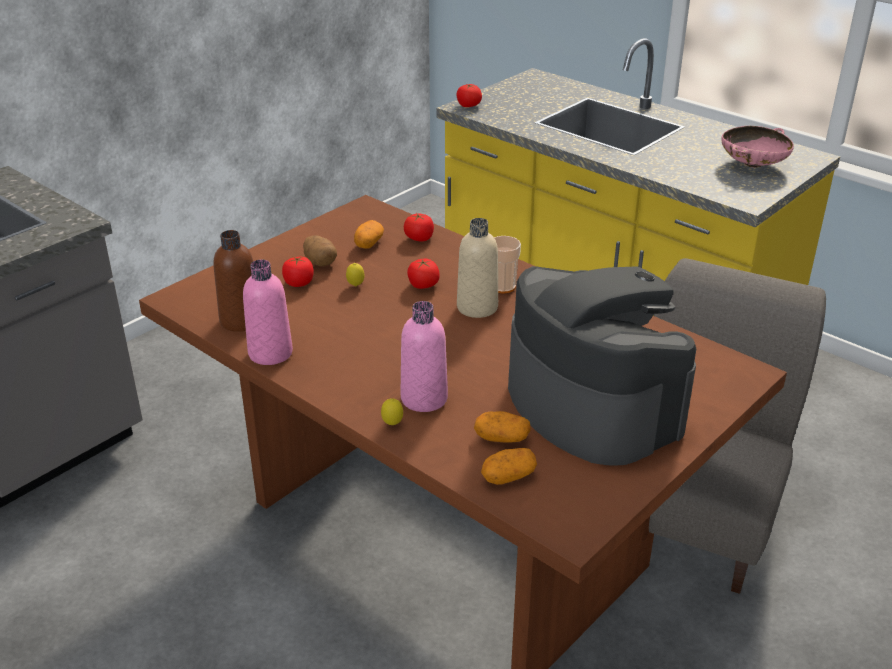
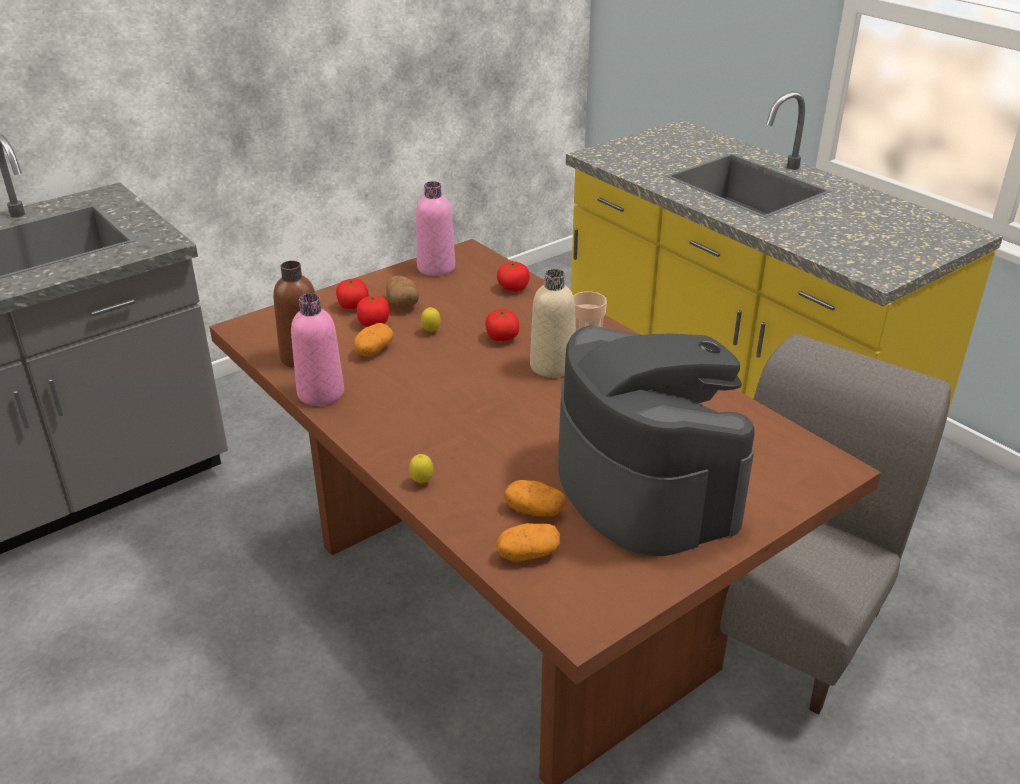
camera: 10 degrees right, 0 degrees up
potato [354,220,384,249] -> potato moved to [353,323,393,357]
pink bottle [401,301,448,412] -> pink bottle moved to [416,181,455,276]
tomato [457,84,482,107] -> tomato moved to [336,279,369,309]
pink bowl [721,126,794,168] -> none

